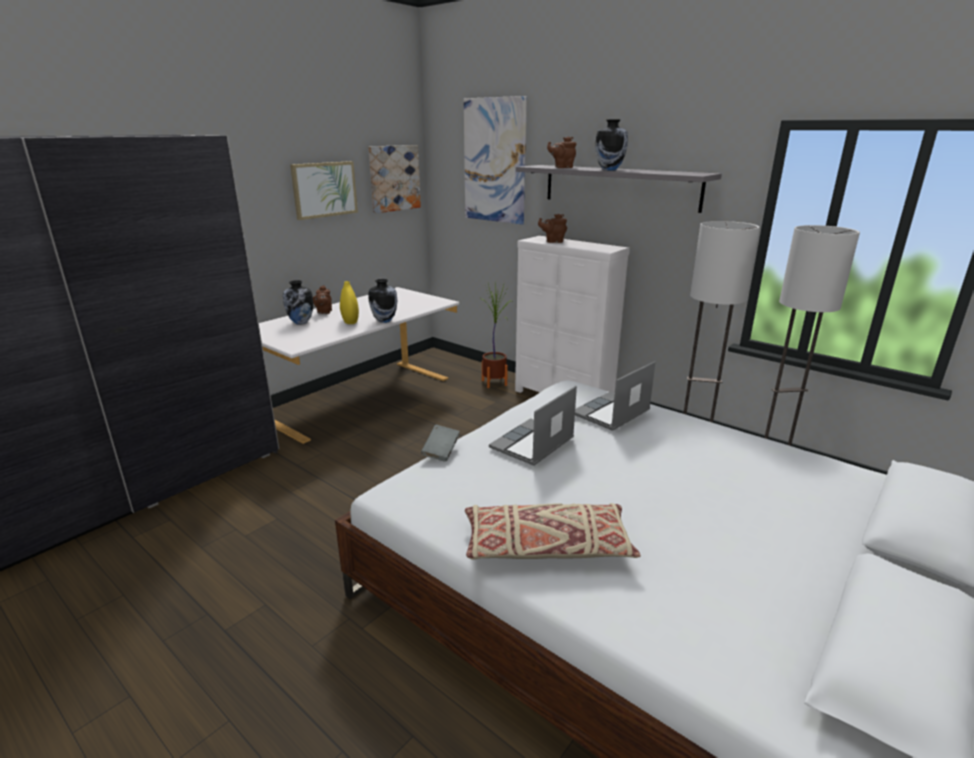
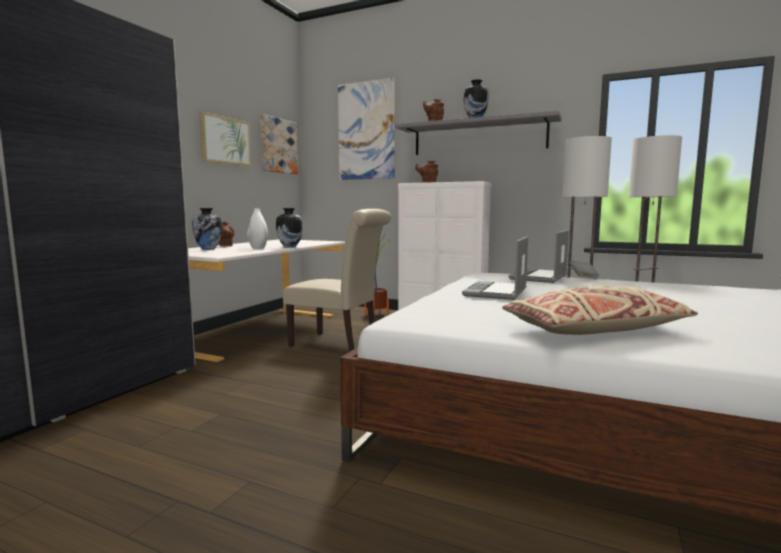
camera: 15 degrees left, 15 degrees down
yellow vase [340,281,359,324] -> white vase [247,208,268,248]
grey book [421,425,460,462] -> grey book moved to [569,260,599,280]
none -> beige chair [283,209,391,351]

